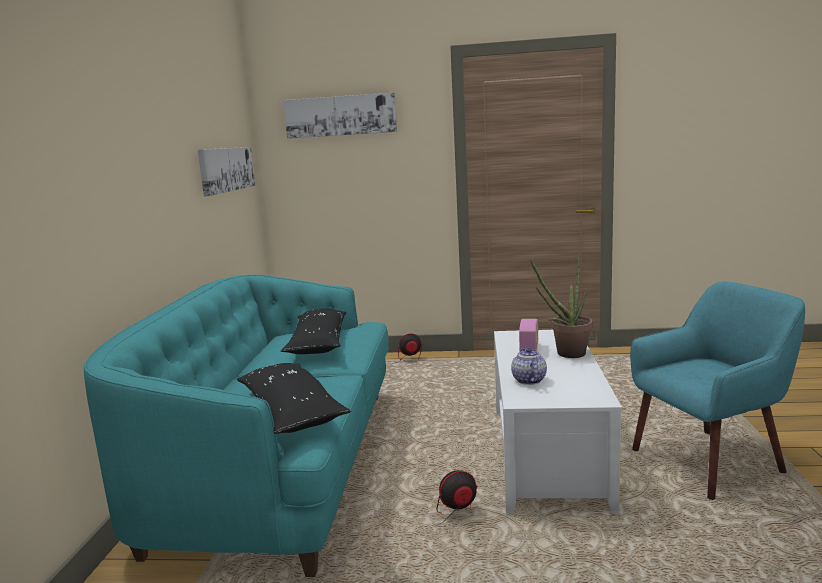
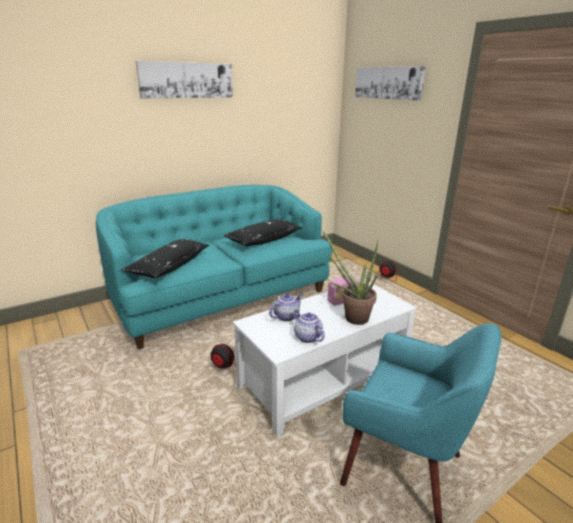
camera: 50 degrees right, 10 degrees up
picture [197,147,255,196] -> picture moved to [136,61,233,98]
none -> teapot [294,310,325,343]

